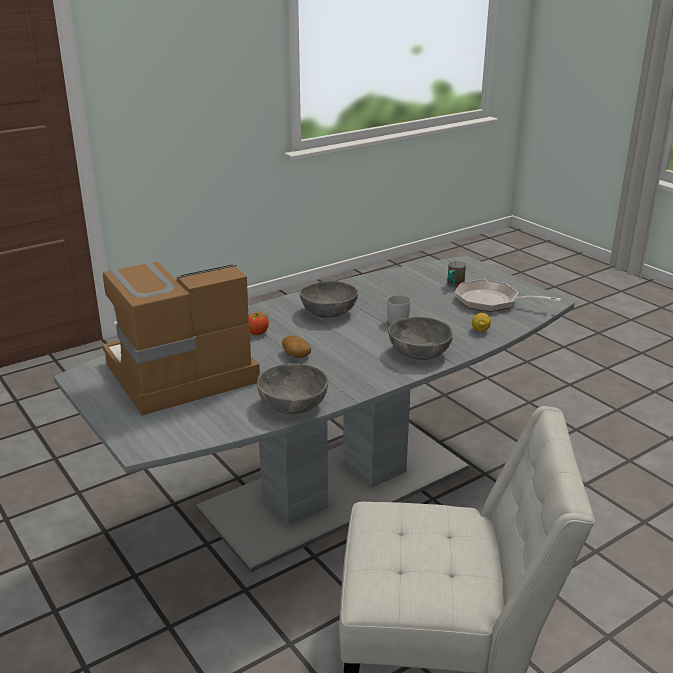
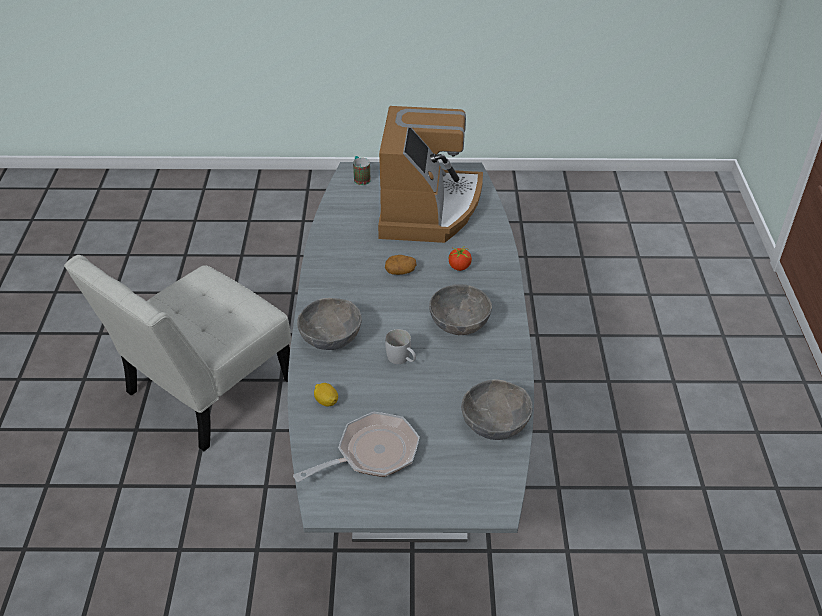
camera: 125 degrees right, 15 degrees up
grey bowl [257,363,328,414] -> grey bowl moved to [461,379,533,440]
mug [447,261,466,288] -> mug moved to [353,156,371,185]

